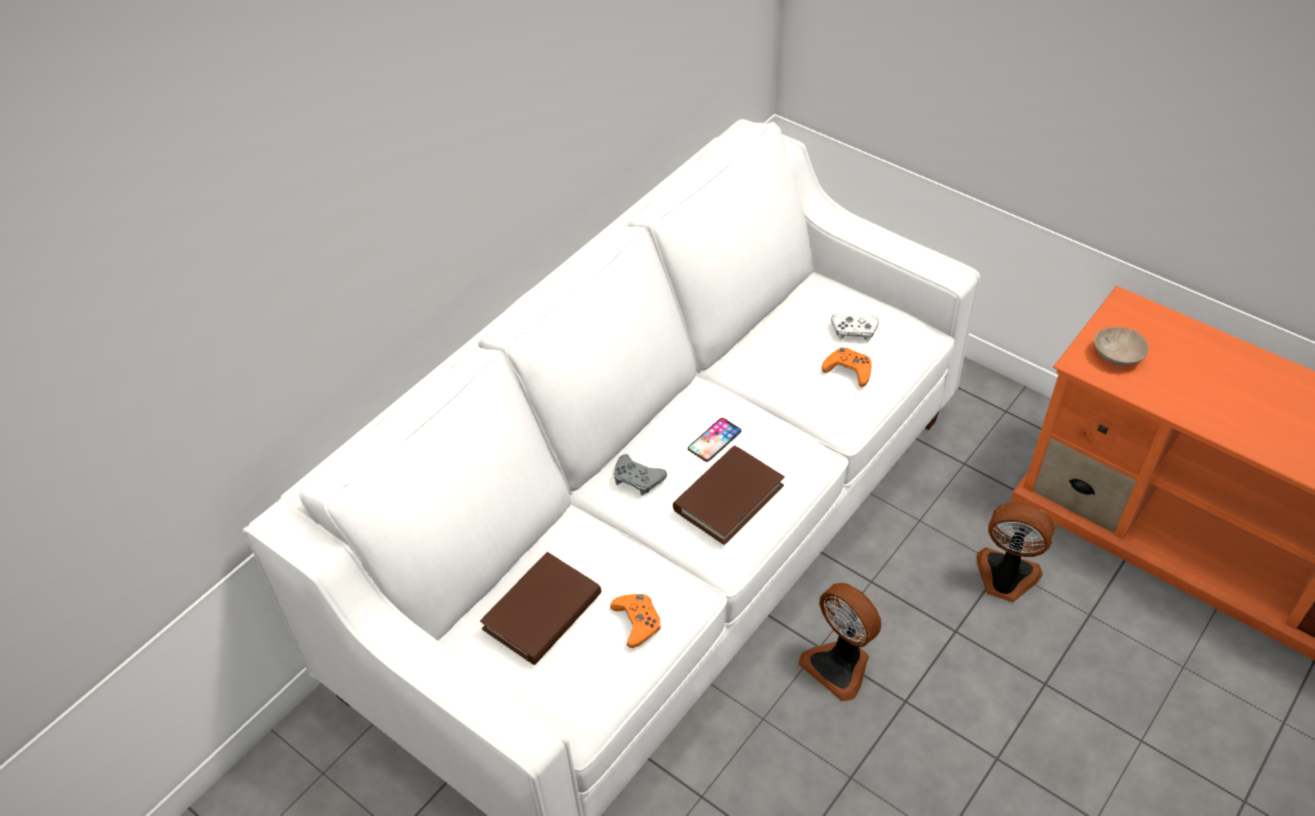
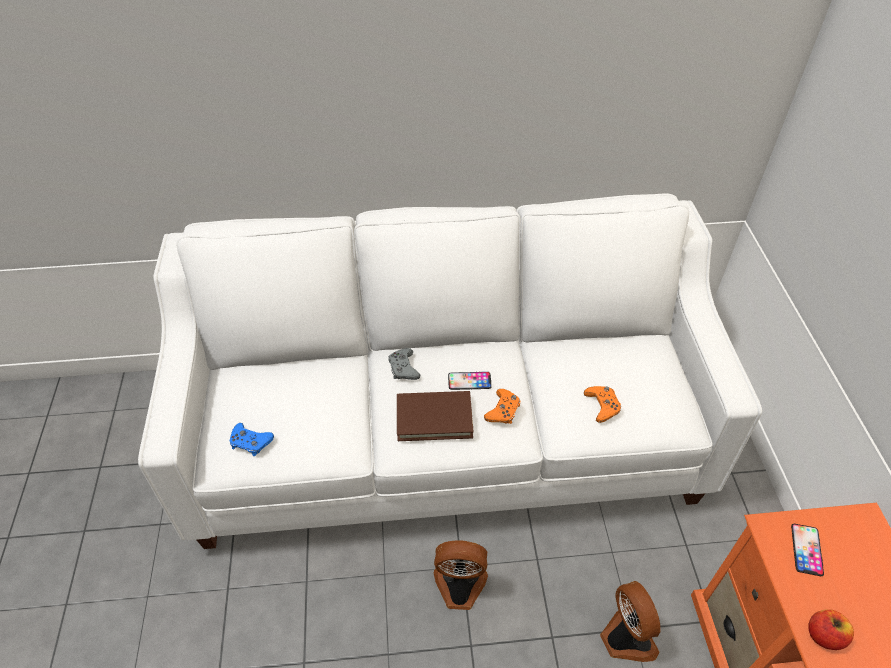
camera: 45 degrees right, 0 degrees up
brown book [480,552,601,665] -> none
orange game controller [610,594,661,648] -> orange game controller moved to [484,389,521,424]
fan [798,583,882,701] -> fan turned 90 degrees clockwise [434,540,488,610]
white game controller [831,313,879,342] -> none
beige bowl [1094,327,1149,366] -> phone [791,524,824,576]
none -> blue game controller [230,423,274,456]
none -> apple [808,609,854,650]

